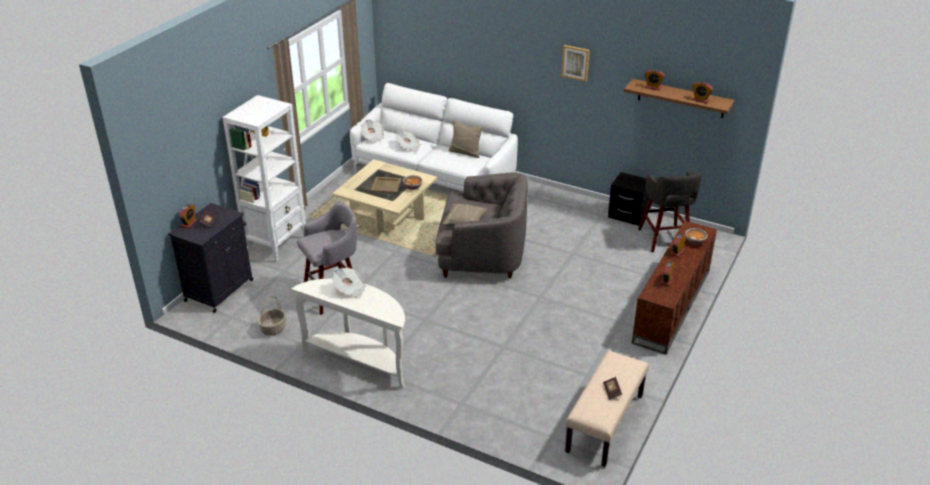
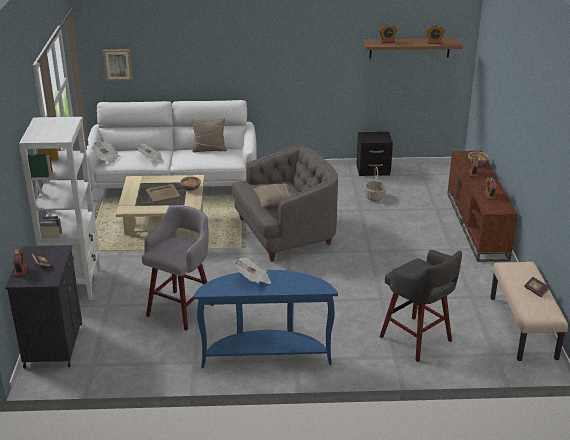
camera: 30 degrees left, 5 degrees down
basket [258,296,286,336] -> basket moved to [365,167,387,201]
white console table [291,279,405,389] -> blue console table [193,270,338,368]
picture [561,45,590,81] -> picture moved to [103,49,132,81]
grey stool [638,171,702,252] -> grey stool moved to [380,250,462,362]

